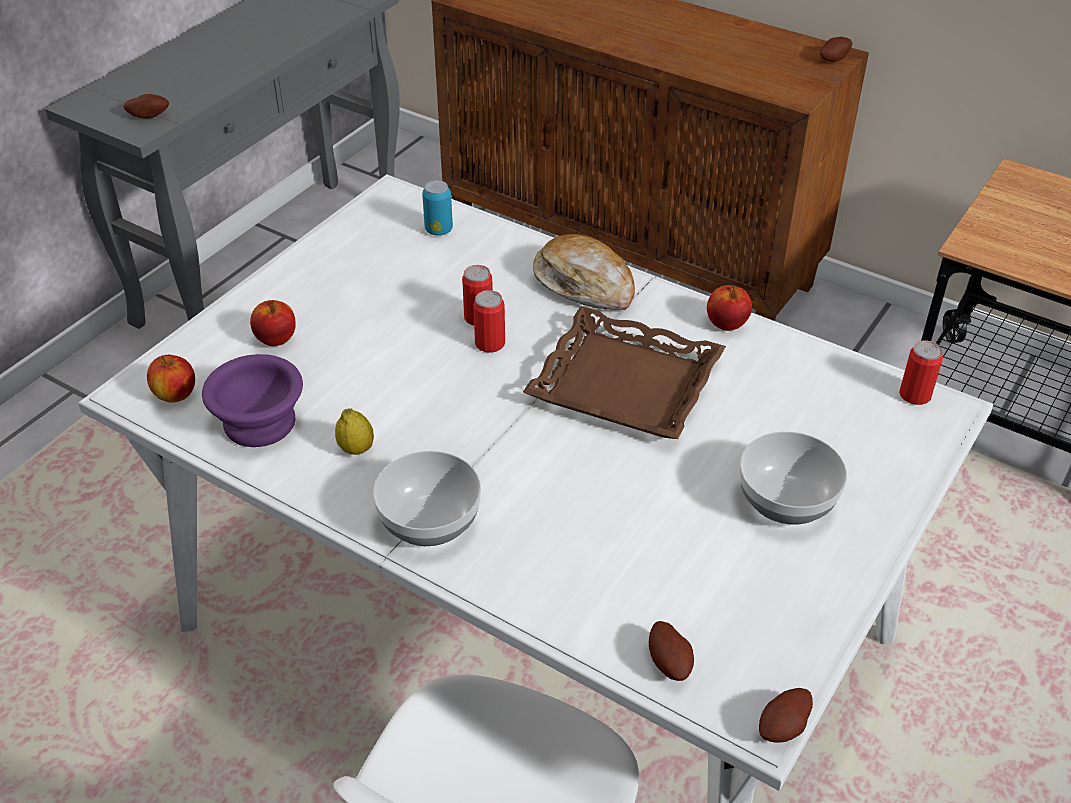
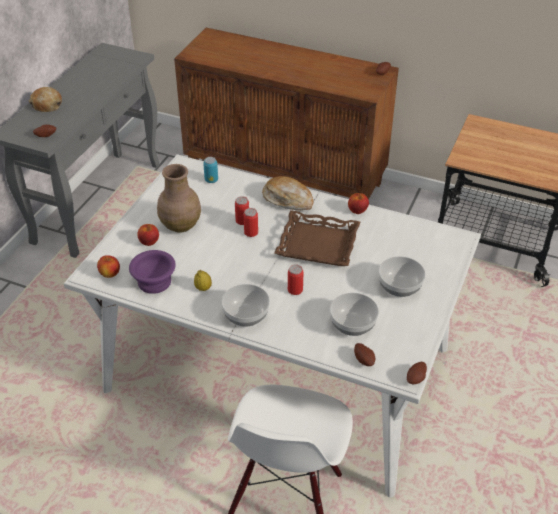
camera: 10 degrees left, 0 degrees up
can [899,340,943,405] -> can moved to [288,264,303,295]
none -> bread [29,87,62,112]
none -> brown vase [157,164,201,233]
none -> bowl [330,293,379,336]

